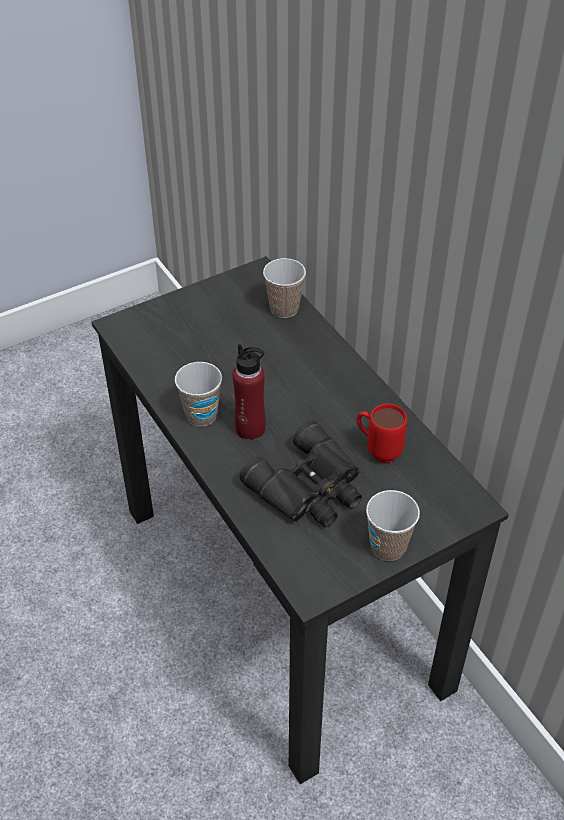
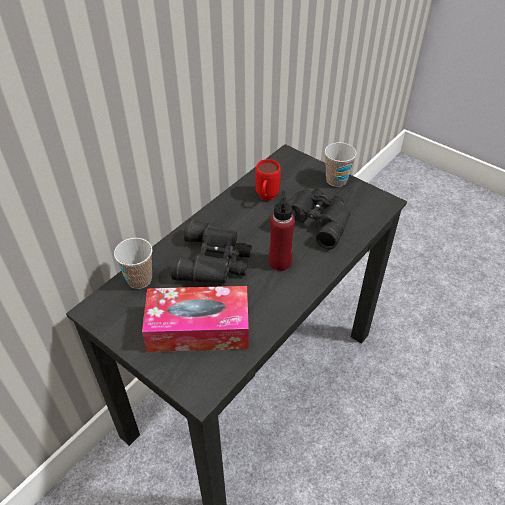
camera: 110 degrees left, 0 degrees up
cup [175,362,222,427] -> none
none -> tissue box [142,286,249,352]
none -> black binoculars [171,219,252,283]

